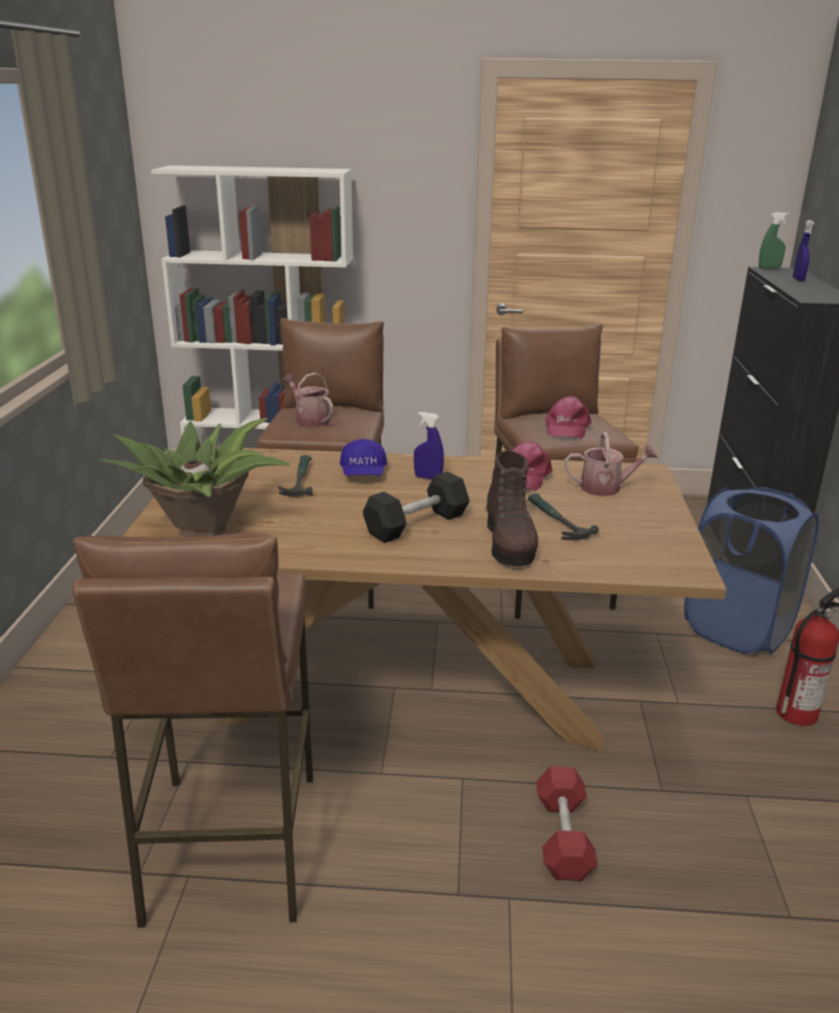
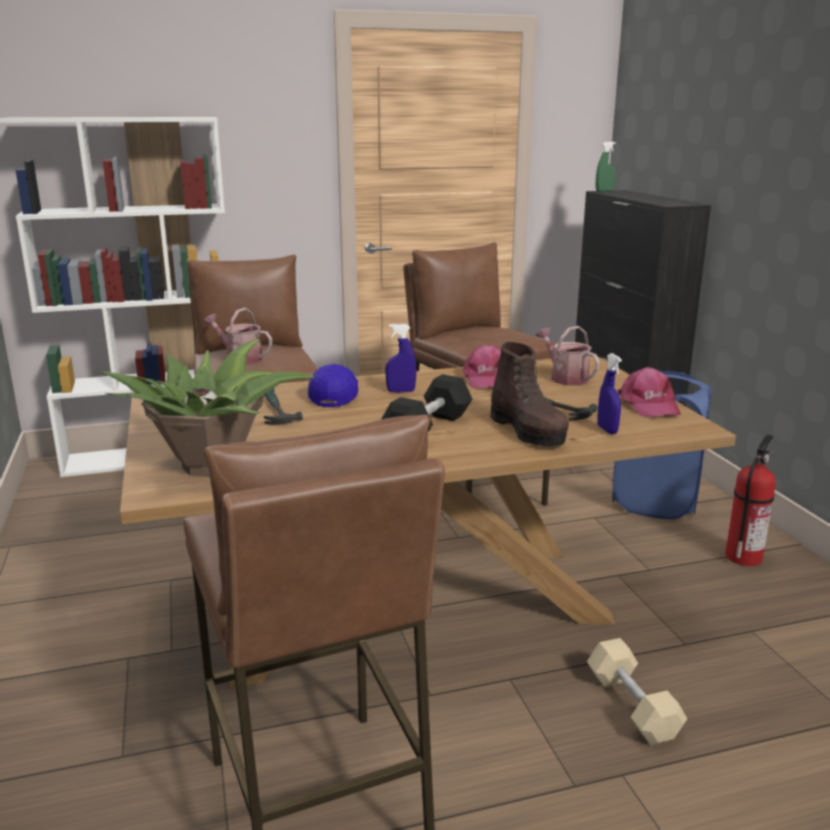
camera: 20 degrees left, 5 degrees down
blue cap [340,439,387,476] -> blue cap turned 150 degrees counterclockwise [308,364,359,407]
red dumbbell [536,766,598,881] -> beige dumbbell [587,638,687,746]
pink cap [545,396,592,439] -> pink cap moved to [618,367,681,417]
watering can [564,432,658,496] -> watering can turned 105 degrees counterclockwise [536,326,600,386]
blue spray bottle [793,220,814,281] -> blue spray bottle moved to [597,353,622,434]

